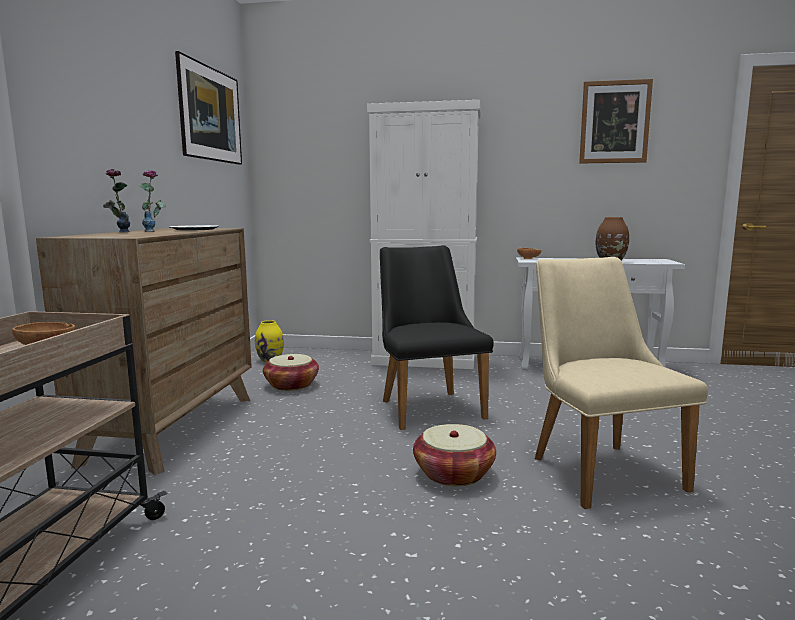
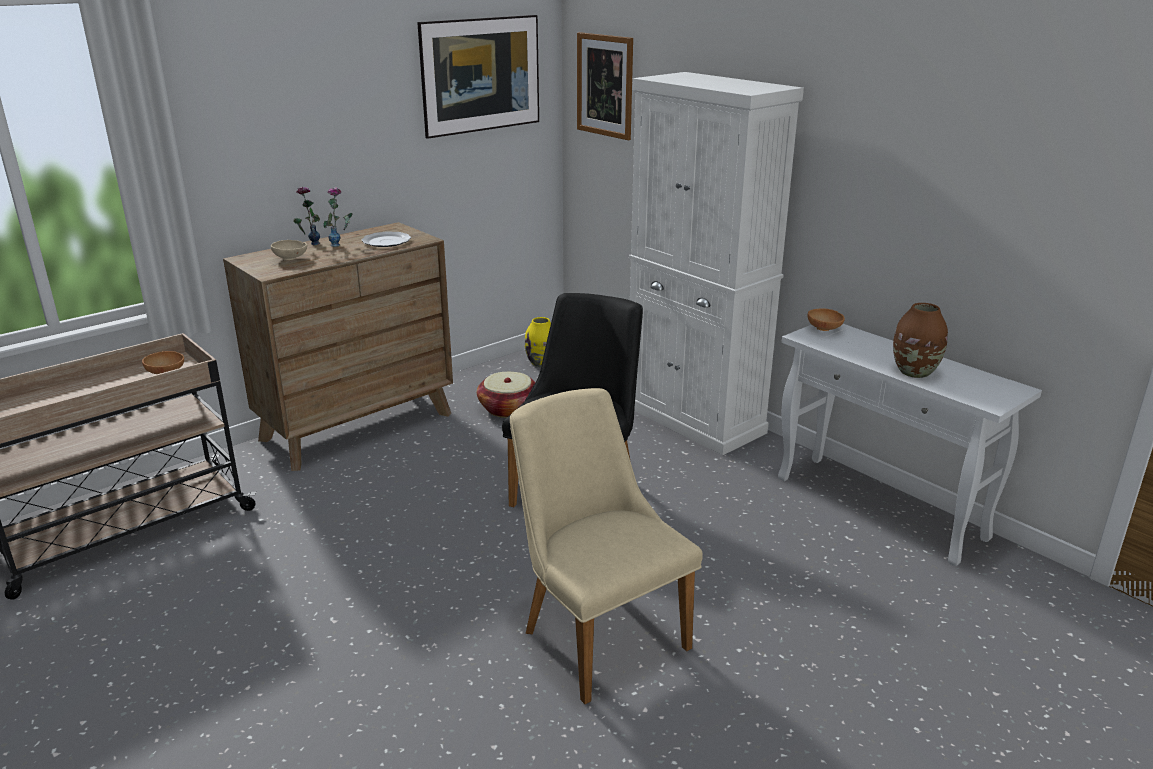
camera: 40 degrees right, 15 degrees up
basket [413,424,496,487] -> none
beige chair [535,257,708,509] -> beige chair turned 60 degrees counterclockwise [510,388,703,704]
picture [579,79,653,164] -> picture moved to [577,32,633,140]
none -> beige bowl [271,240,307,260]

